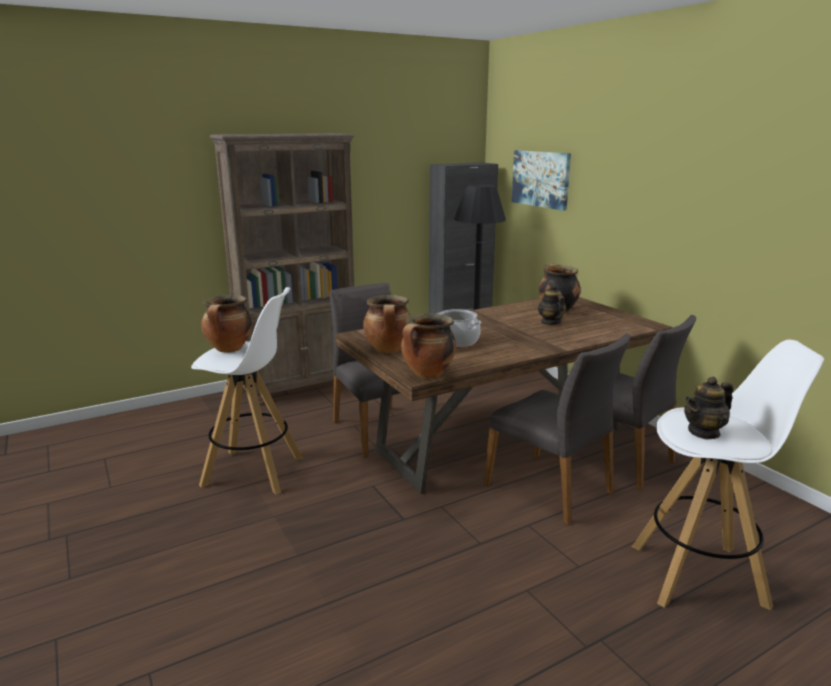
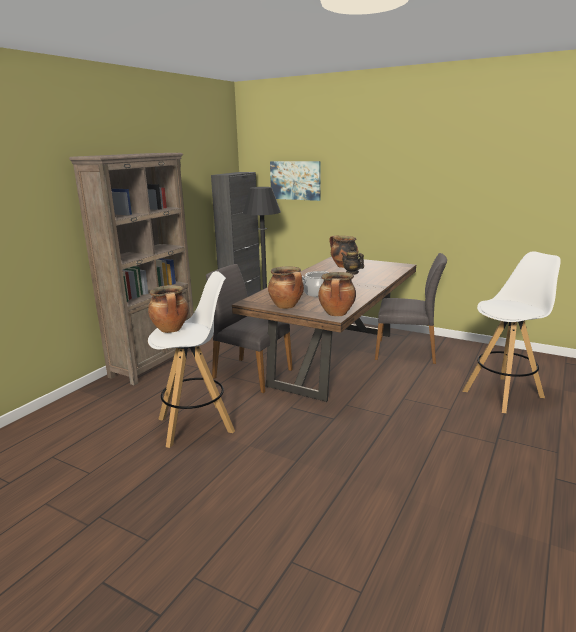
camera: 30 degrees left, 0 degrees up
grey chair [484,334,630,525] -> none
teapot [684,376,733,439] -> none

